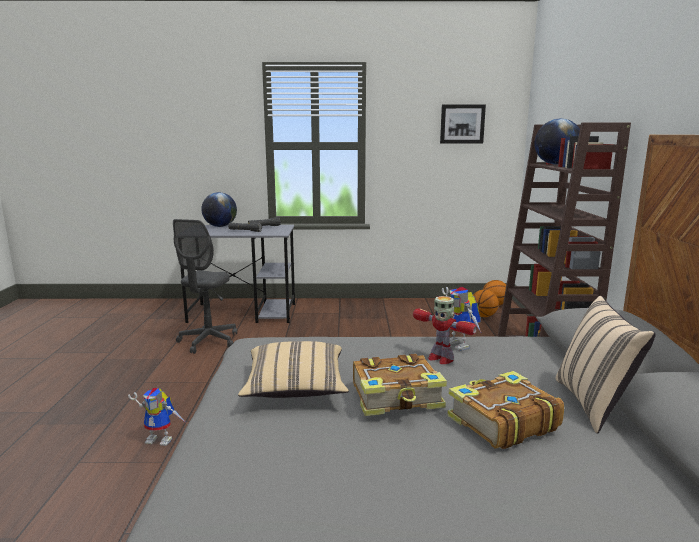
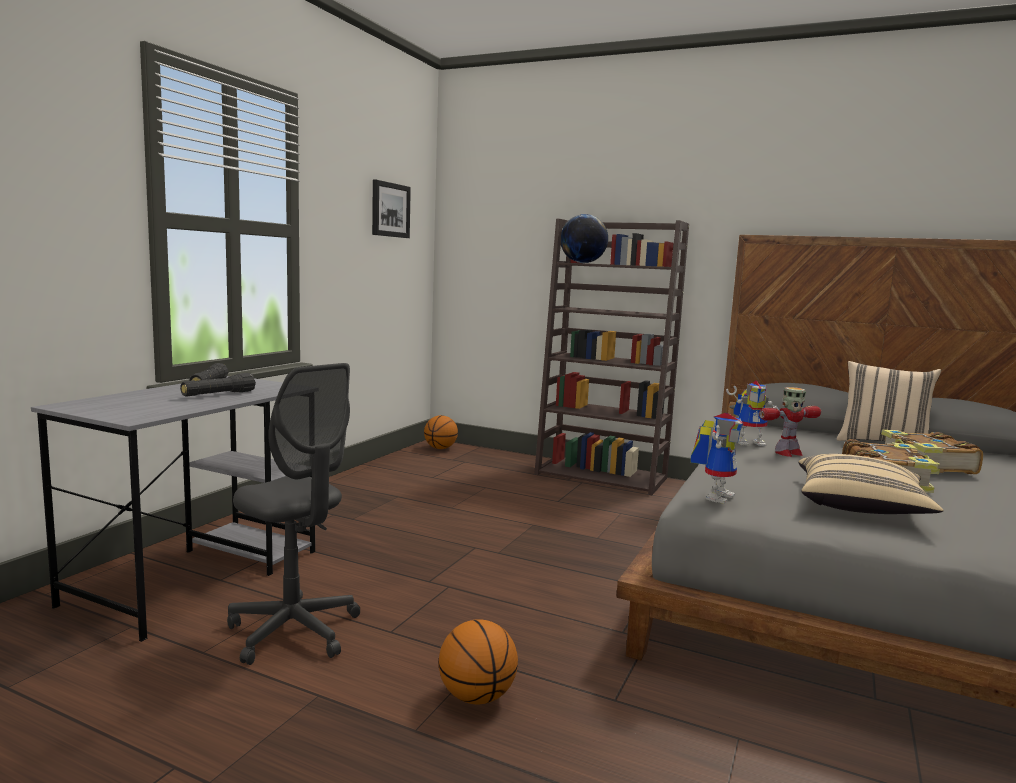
camera: 65 degrees left, 5 degrees down
toy robot [128,388,186,446] -> toy robot moved to [690,413,743,504]
globe [202,192,237,227] -> none
basketball [473,289,499,317] -> basketball moved to [439,619,518,704]

